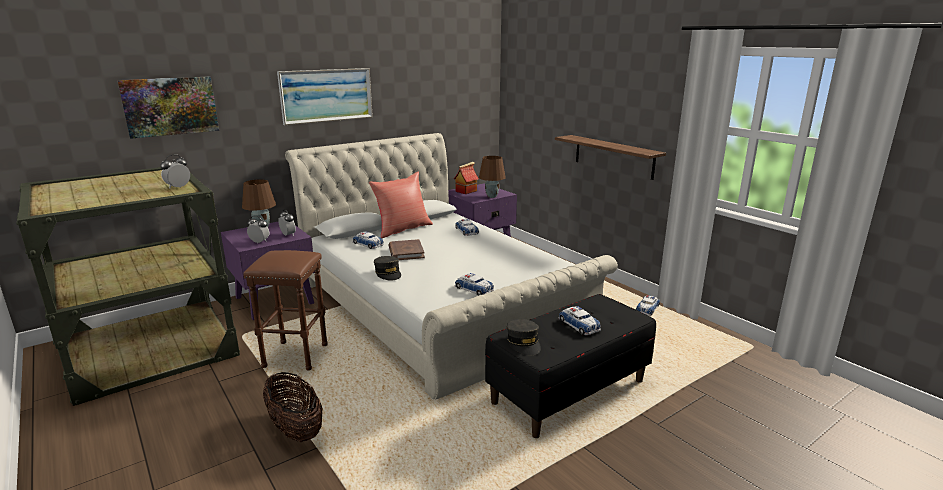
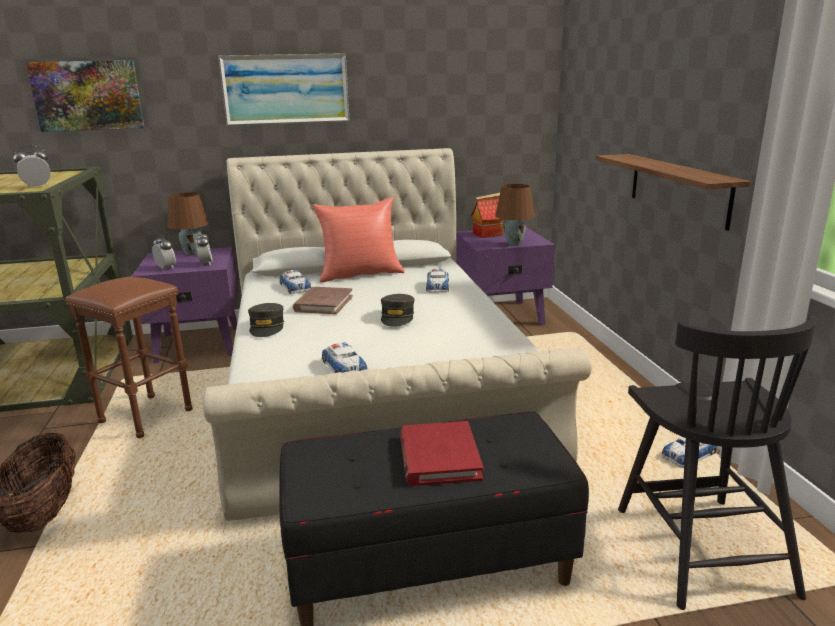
camera: 25 degrees right, 0 degrees up
grey cap [507,319,541,355] -> grey cap moved to [381,294,415,327]
toy car [559,306,601,335] -> red book [400,421,484,486]
none -> black chair [618,314,816,610]

